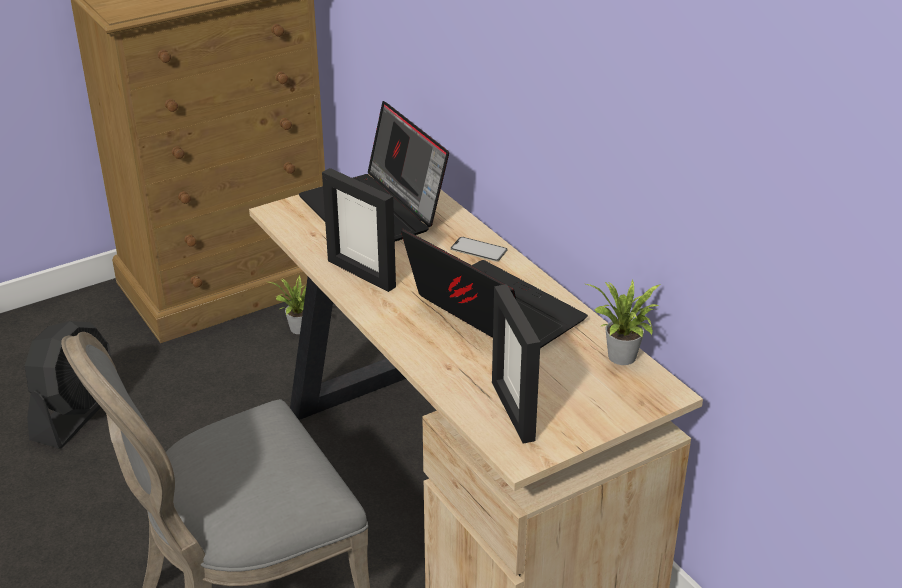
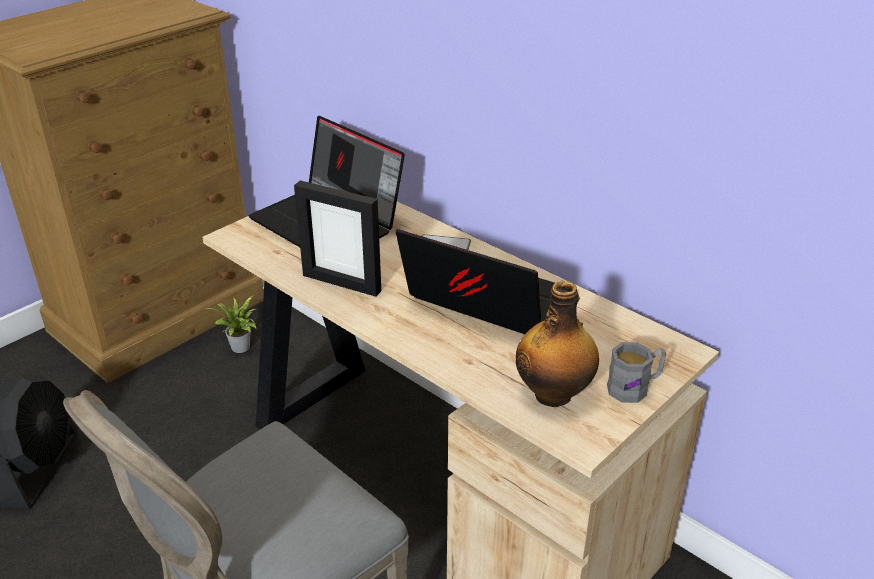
camera: 15 degrees left, 0 degrees up
picture frame [492,284,541,444] -> bottle [516,281,599,407]
potted plant [583,279,661,365] -> none
none -> grey mug [607,342,666,403]

